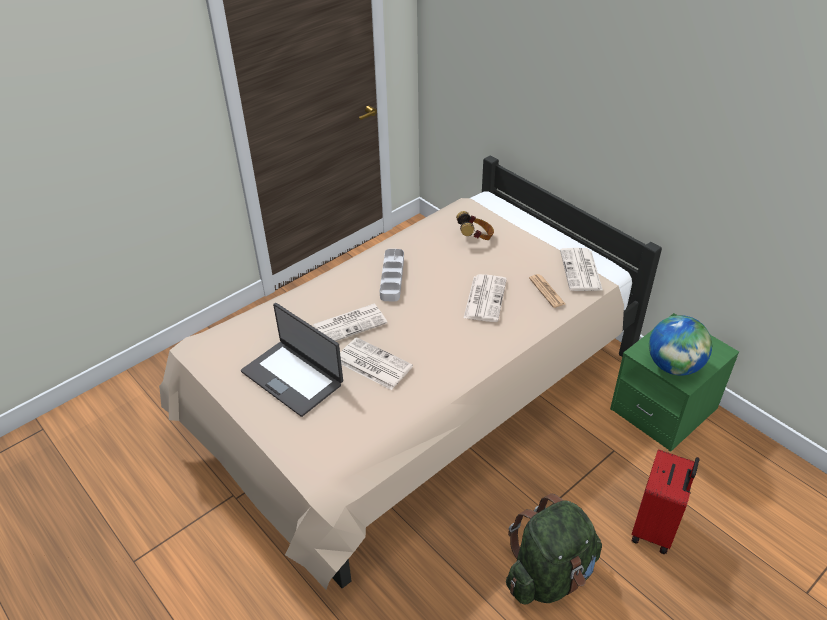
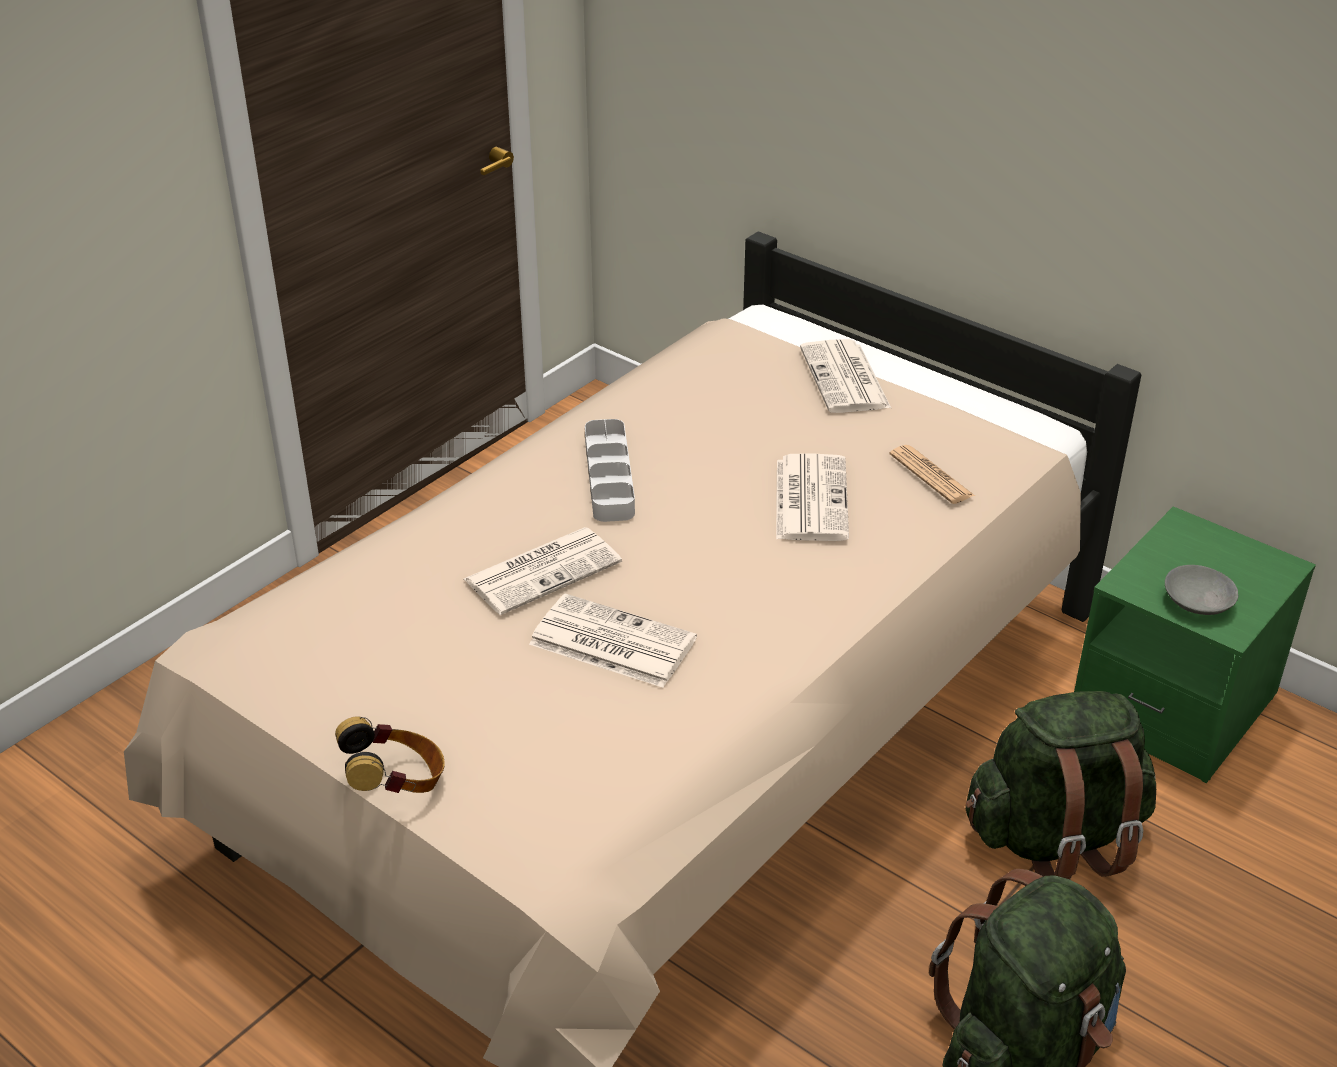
camera: 10 degrees left, 5 degrees down
laptop [241,303,343,417] -> none
headphones [456,211,494,240] -> headphones moved to [335,716,445,793]
newspaper [560,248,603,291] -> newspaper moved to [800,339,891,413]
red suitcase [632,449,700,554] -> none
globe [649,315,712,376] -> grey bowl [1165,565,1239,615]
none -> green backpack [966,691,1156,880]

